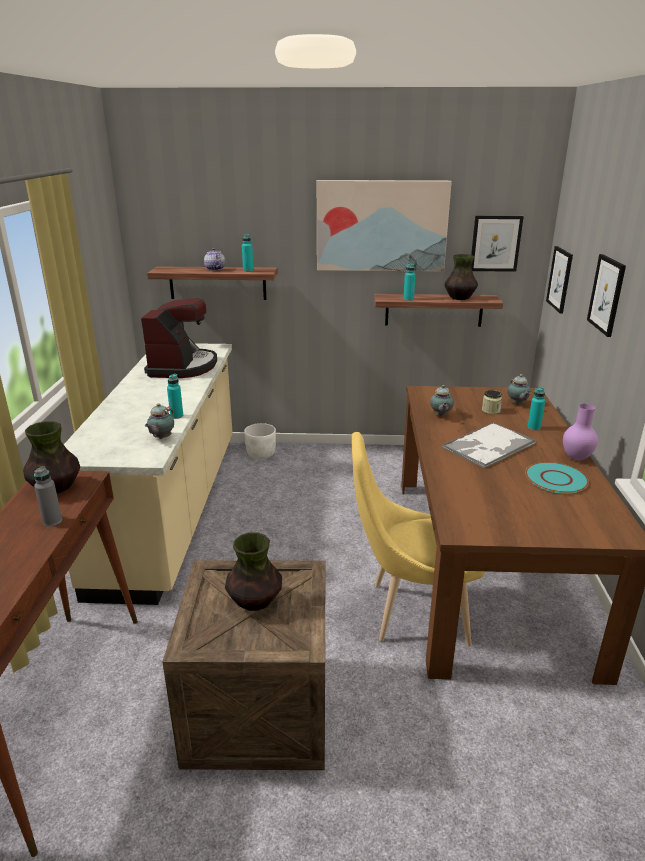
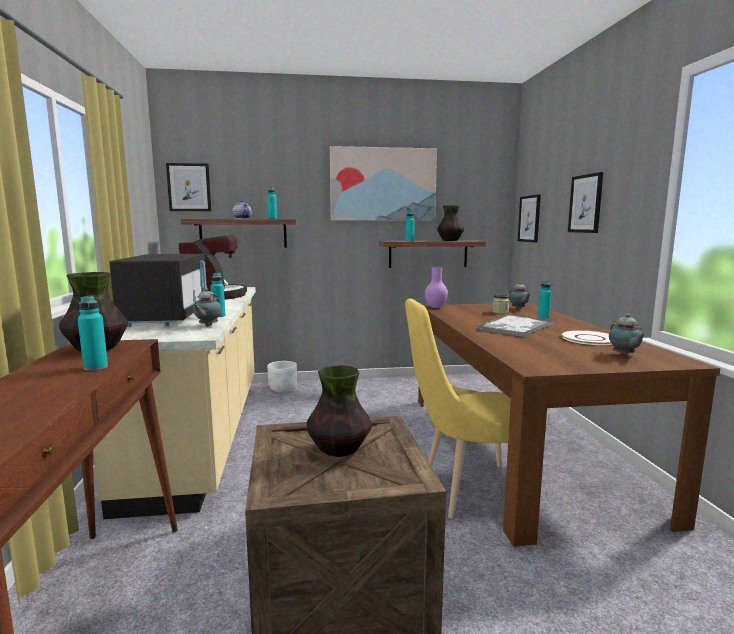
camera: 10 degrees left, 15 degrees down
grey bottle [34,466,62,526] -> turquoise bottle [78,296,108,371]
teapot [430,385,454,417] -> teapot moved to [609,314,646,356]
picture [471,216,524,272] -> picture moved to [166,163,211,211]
turquoise plate [525,462,589,494] -> white plate [560,330,613,345]
purple vase [563,404,598,461] -> purple vase moved to [425,267,448,308]
none -> black microwave [109,253,207,327]

